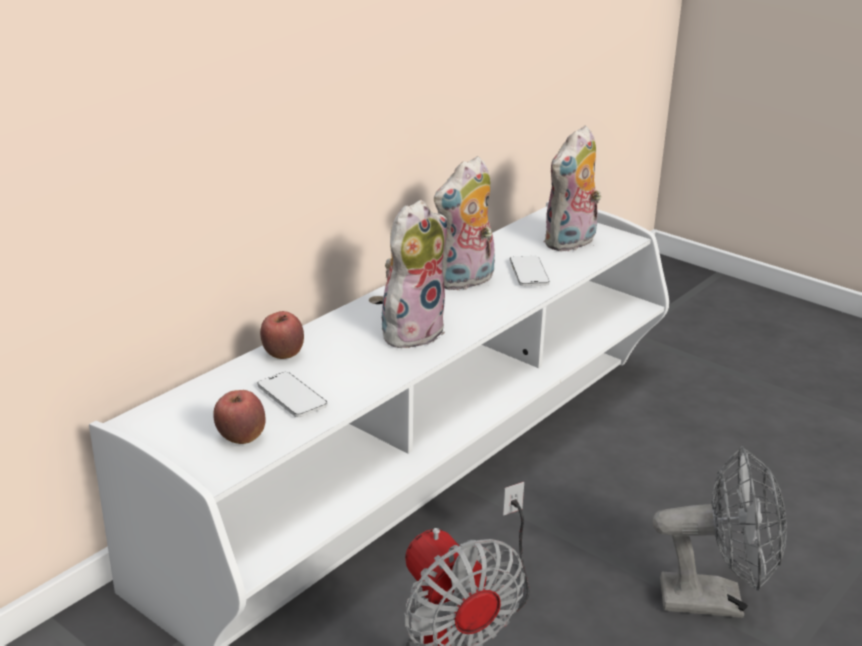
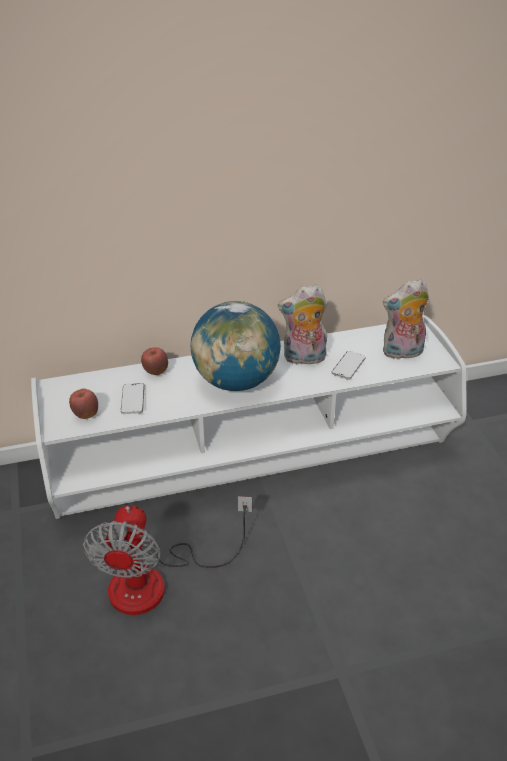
camera: 35 degrees right, 10 degrees up
plush toy [382,200,447,350] -> globe [191,301,281,391]
grey fan [653,446,787,618] -> none

